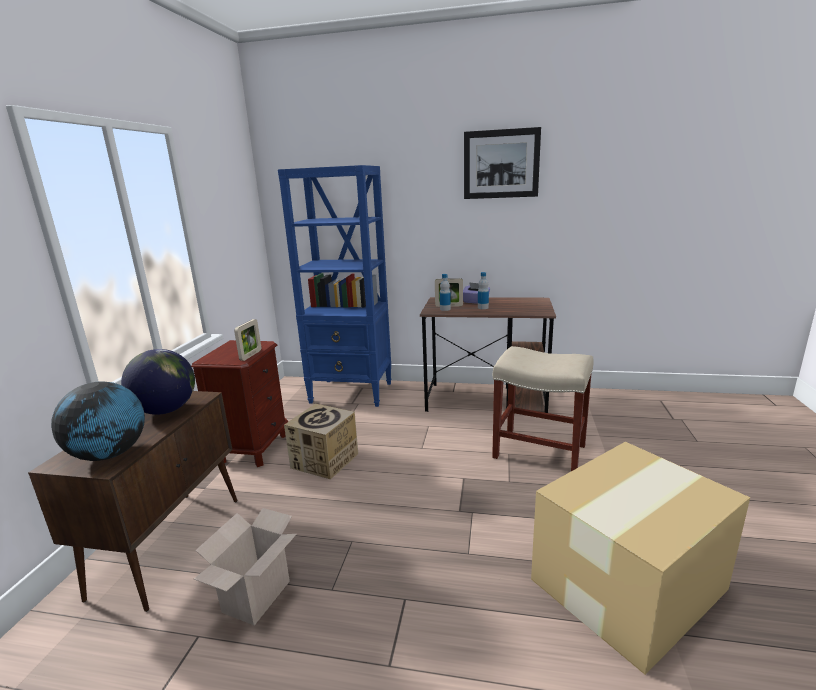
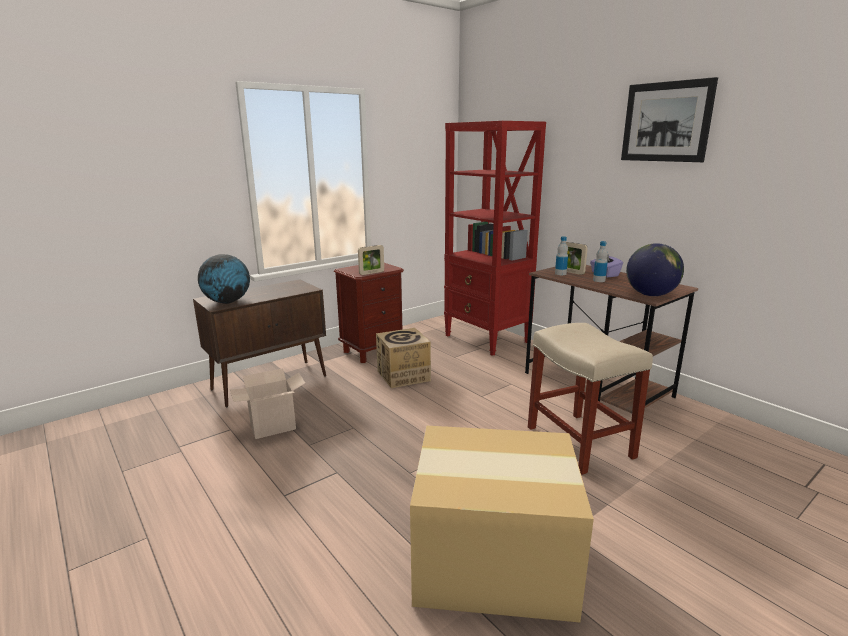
camera: 40 degrees right, 0 degrees up
globe [121,349,195,415] -> globe moved to [626,243,684,296]
blue bookcase [278,165,391,407] -> red bookcase [444,121,546,356]

